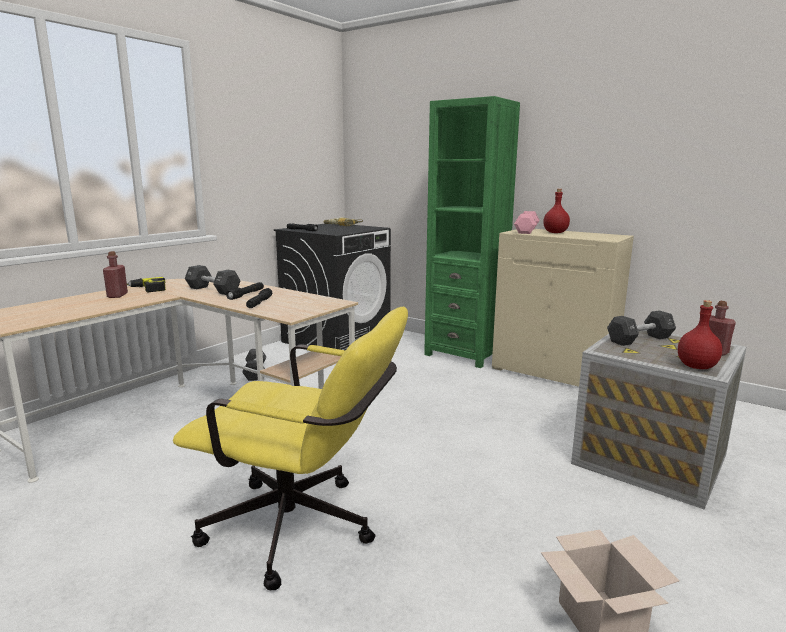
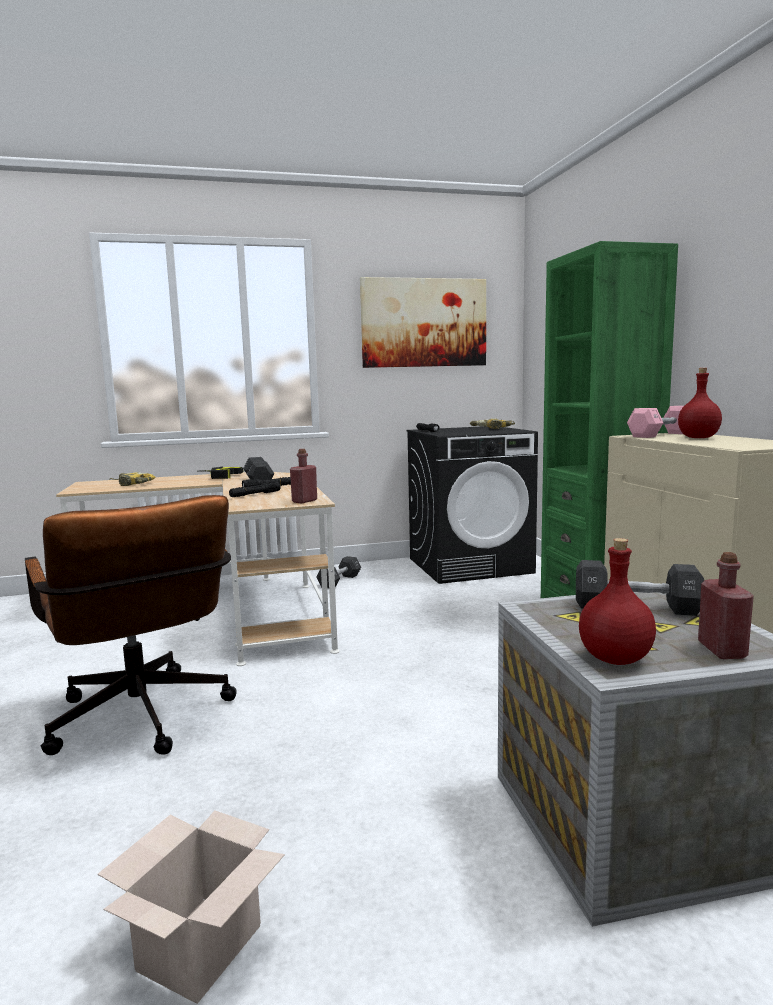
camera: 40 degrees right, 5 degrees down
red bottle [103,251,128,298] -> red bottle moved to [290,449,317,503]
yellow office chair [173,307,408,590] -> brown office chair [25,495,237,755]
none -> power drill [110,472,155,486]
none -> picture [360,277,486,368]

